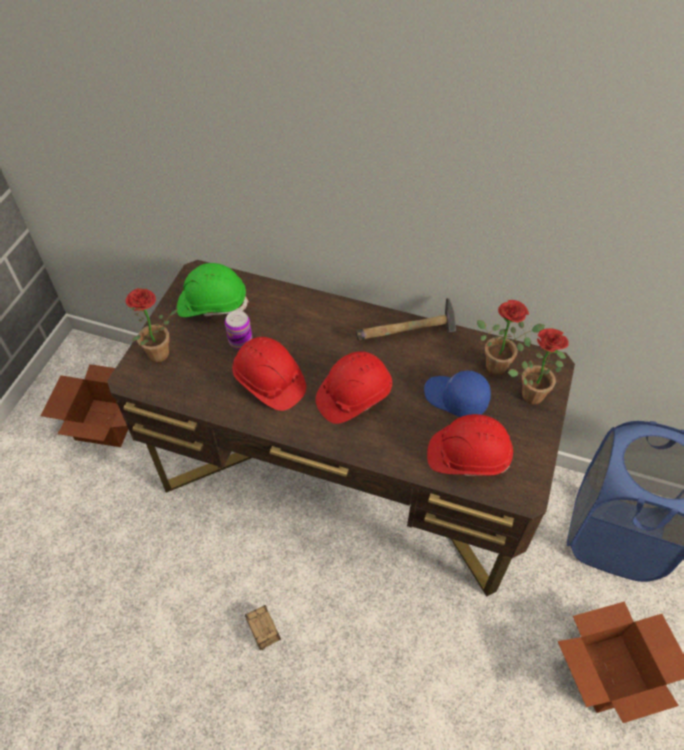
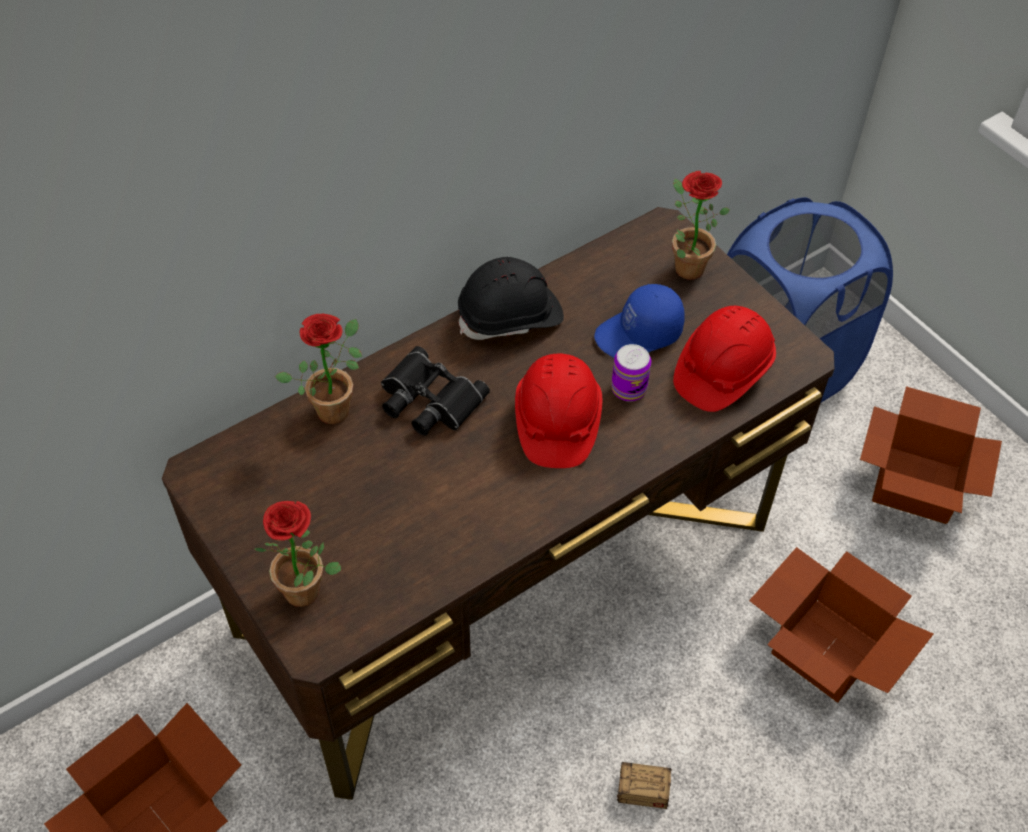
camera: 55 degrees left, 0 degrees up
green hard hat [177,263,249,317] -> none
can [225,310,252,349] -> can moved to [611,344,651,402]
red hard hat [232,337,306,411] -> none
hammer [356,298,456,340] -> black hard hat [458,257,564,340]
potted plant [477,300,545,375] -> potted plant moved to [275,314,362,424]
none -> black binoculars [381,346,490,435]
none -> cardboard box [749,547,934,702]

